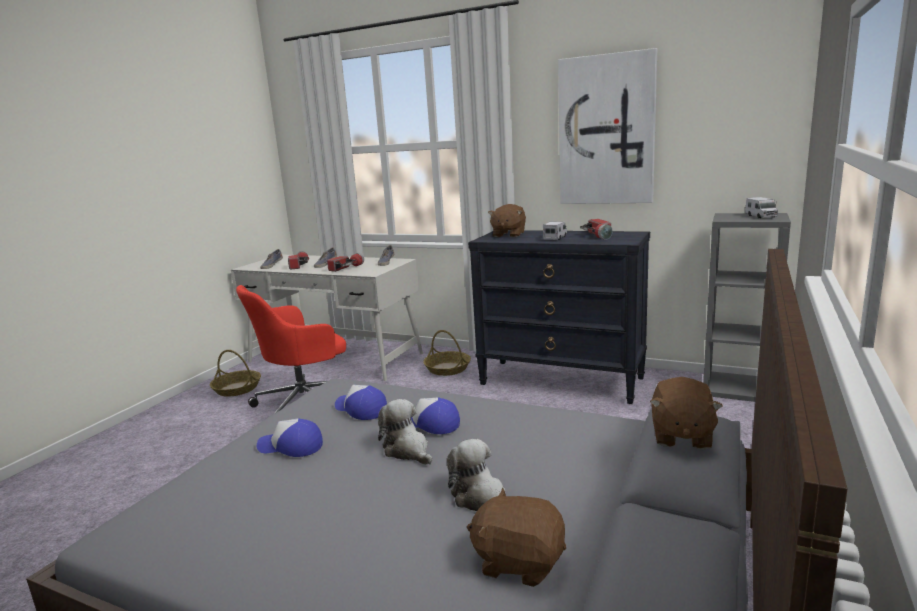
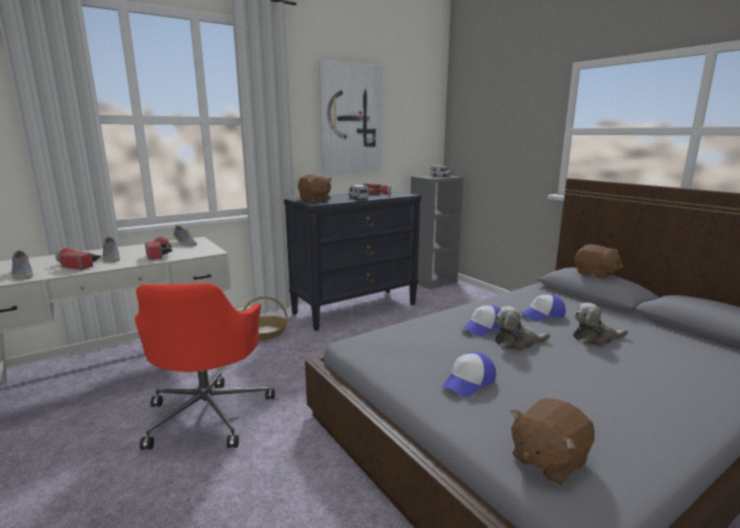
camera: 60 degrees left, 0 degrees up
basket [210,350,261,397] -> none
cap [335,385,387,420] -> cap moved to [520,294,566,321]
brown plush toy [467,488,566,587] -> brown plush toy moved to [511,398,595,485]

